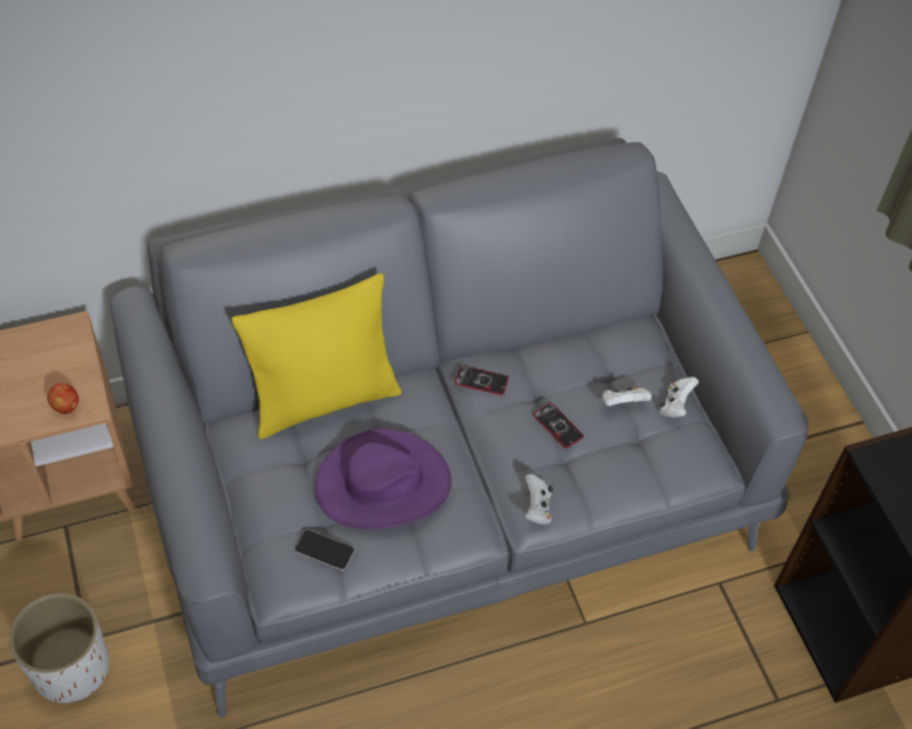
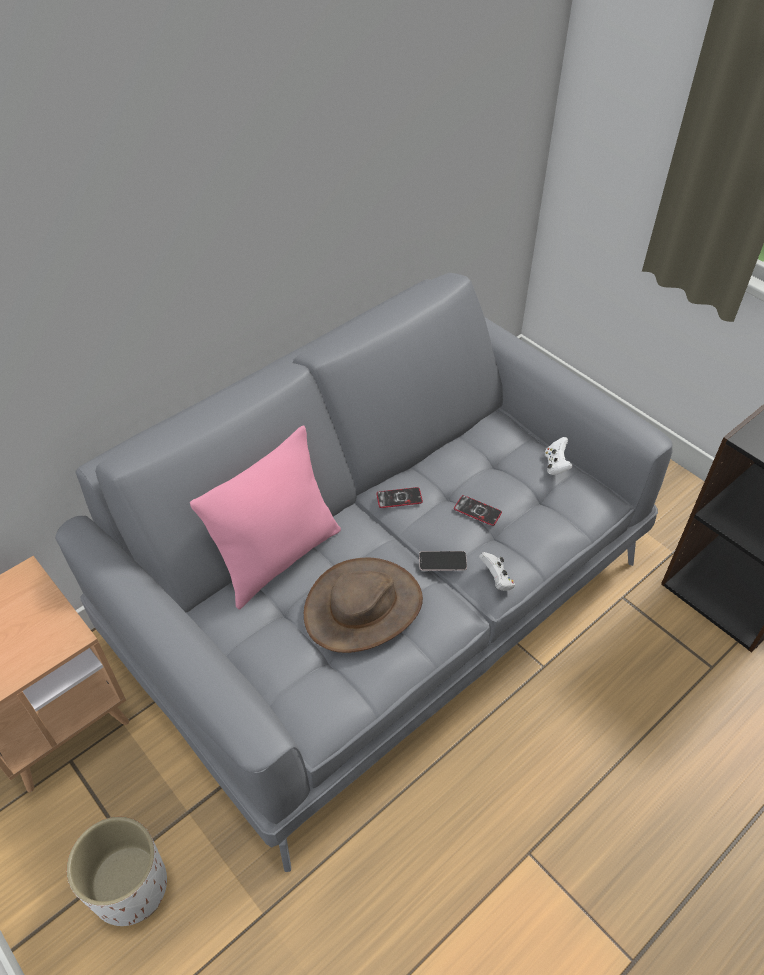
camera: 20 degrees left, 5 degrees down
apple [47,383,79,414] -> none
yellow pillow [232,273,402,440] -> pink pillow [190,425,341,609]
phone [295,529,354,570] -> phone moved to [419,551,467,571]
purple hat [314,429,452,529] -> brown hat [304,558,423,653]
white game controller [602,387,652,406] -> none

